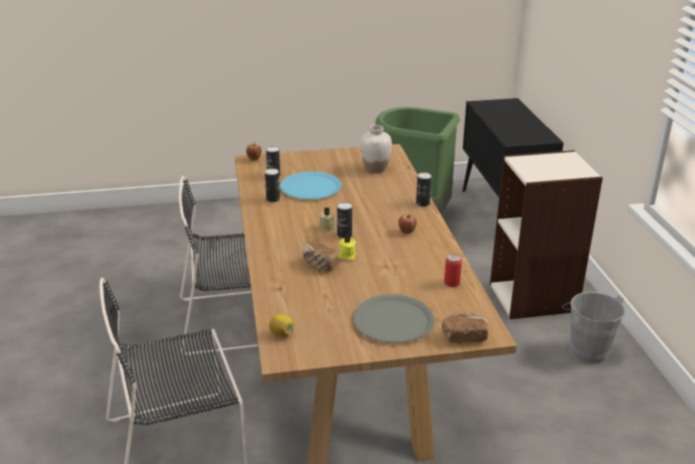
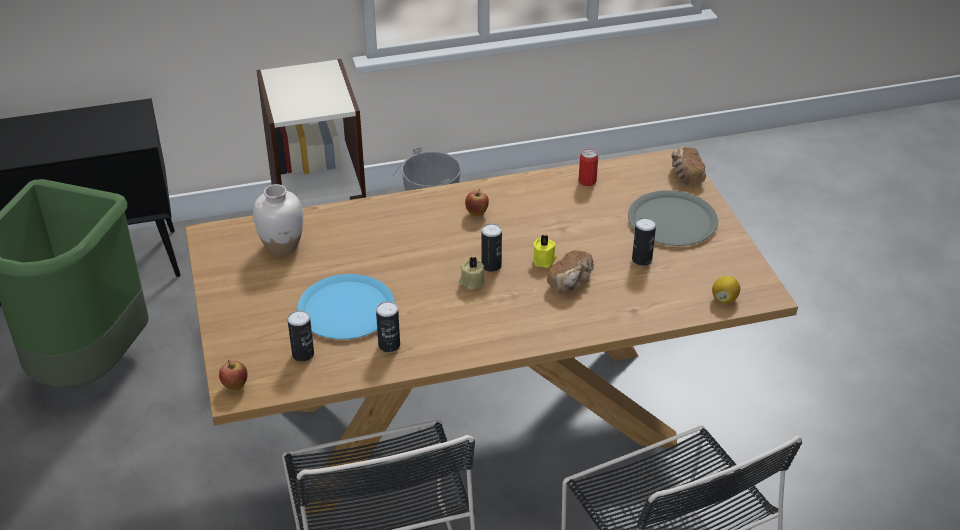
camera: 95 degrees left, 10 degrees up
can [416,172,432,207] -> can moved to [632,218,656,266]

